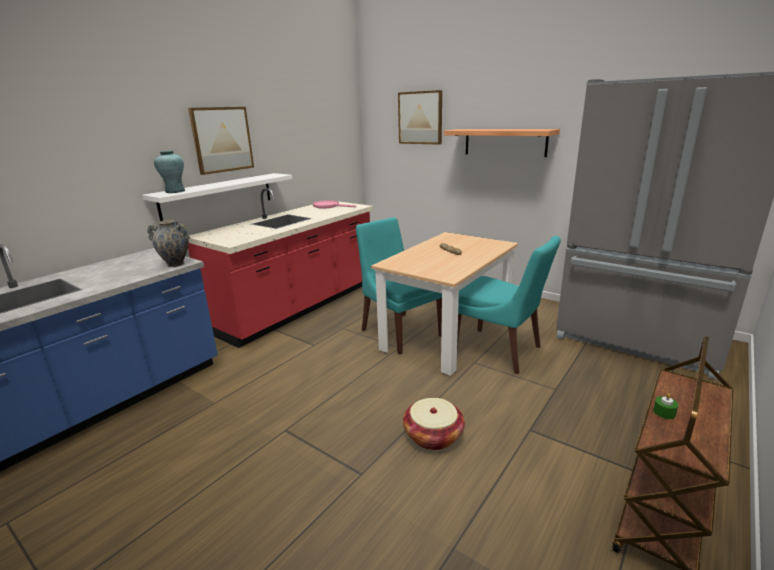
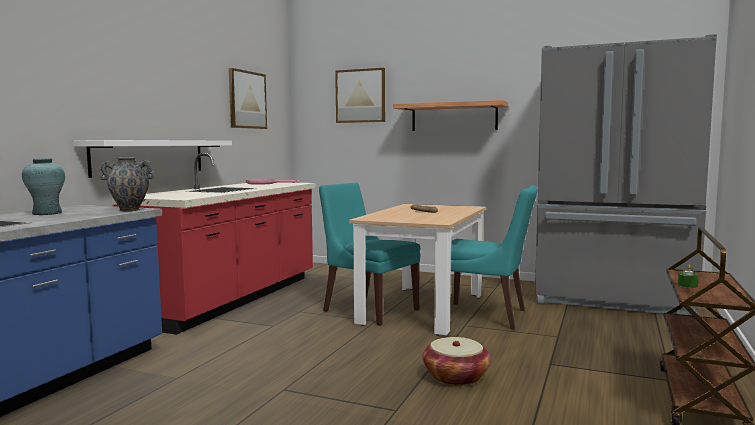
camera: 15 degrees left, 15 degrees down
turquoise vase [154,150,185,193] -> turquoise vase moved to [22,158,65,215]
picture [188,107,254,175] -> picture moved to [229,68,267,129]

